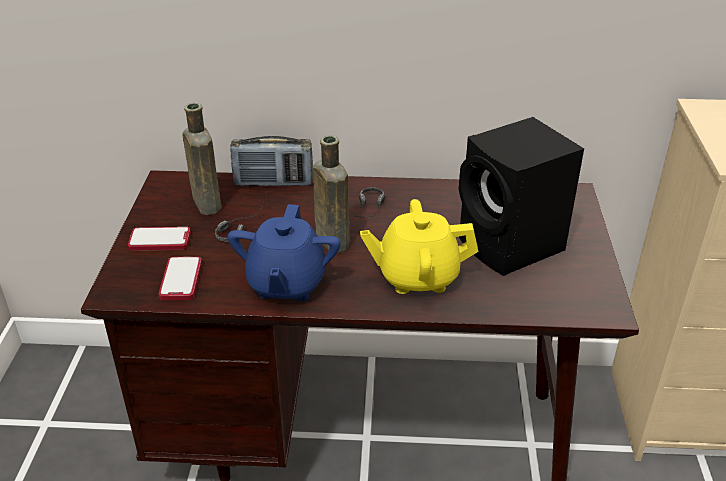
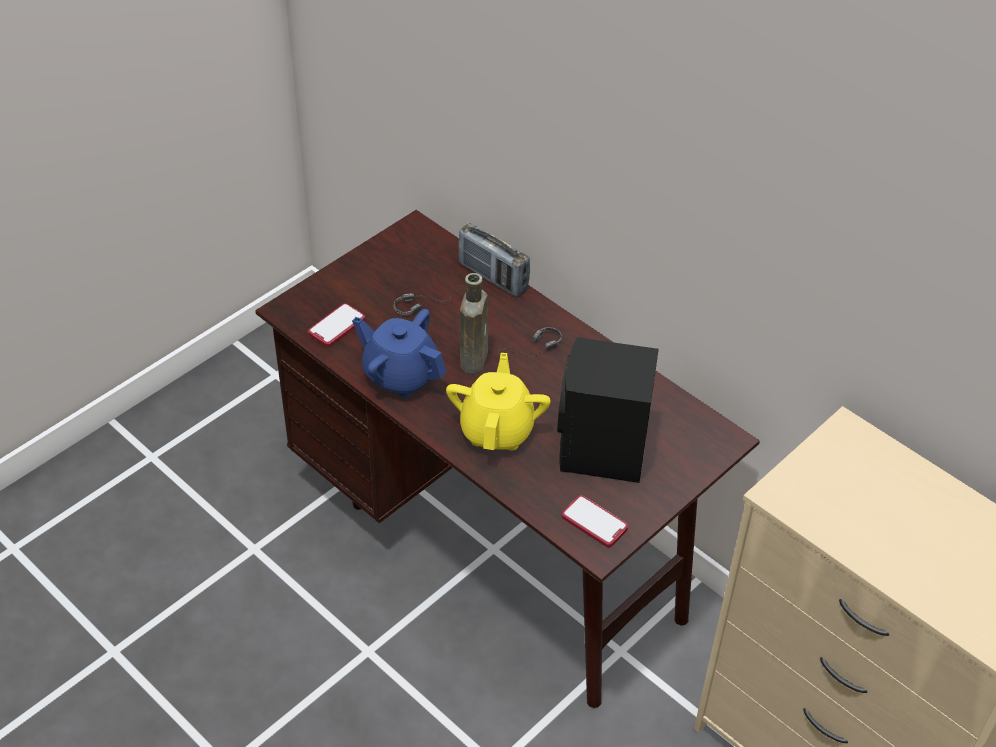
camera: 40 degrees right, 10 degrees up
phone [128,227,191,251] -> phone moved to [562,495,628,548]
brown bottle [183,103,222,215] -> none
blue teapot [228,204,341,301] -> blue teapot turned 75 degrees clockwise [352,309,447,398]
yellow teapot [360,199,478,294] -> yellow teapot turned 60 degrees clockwise [446,353,551,451]

